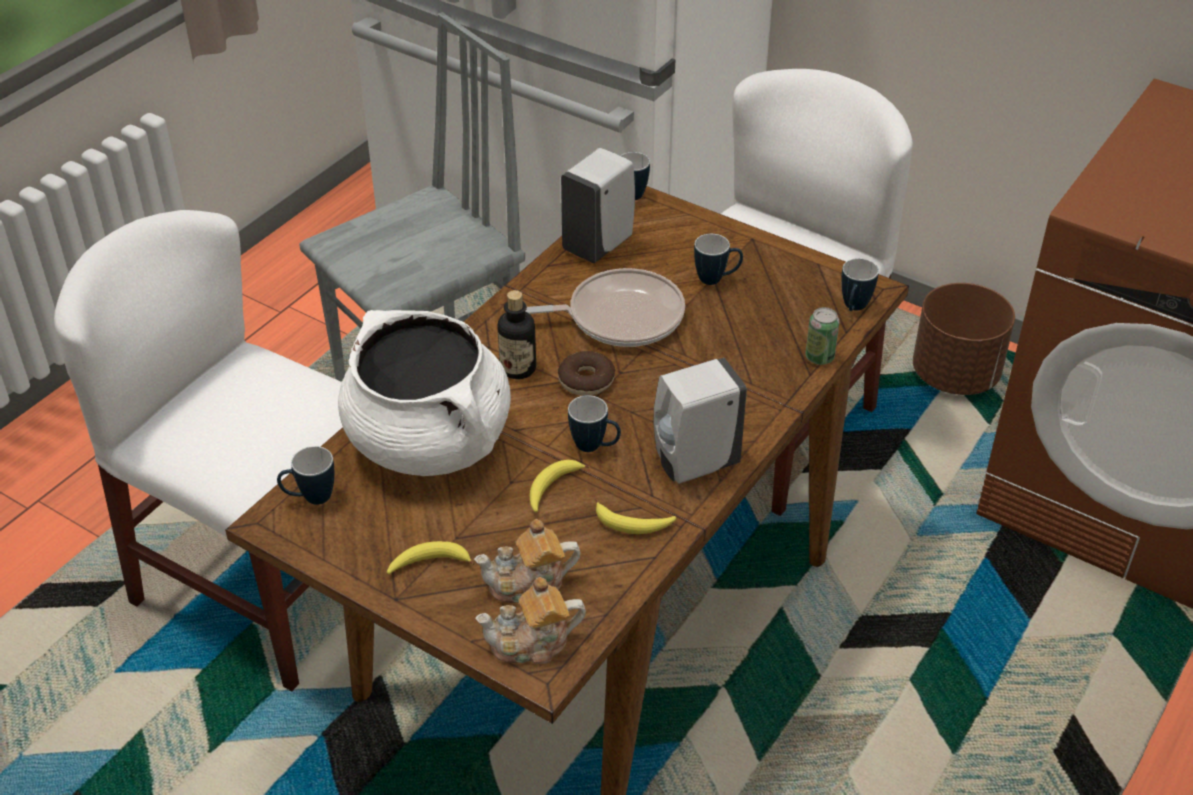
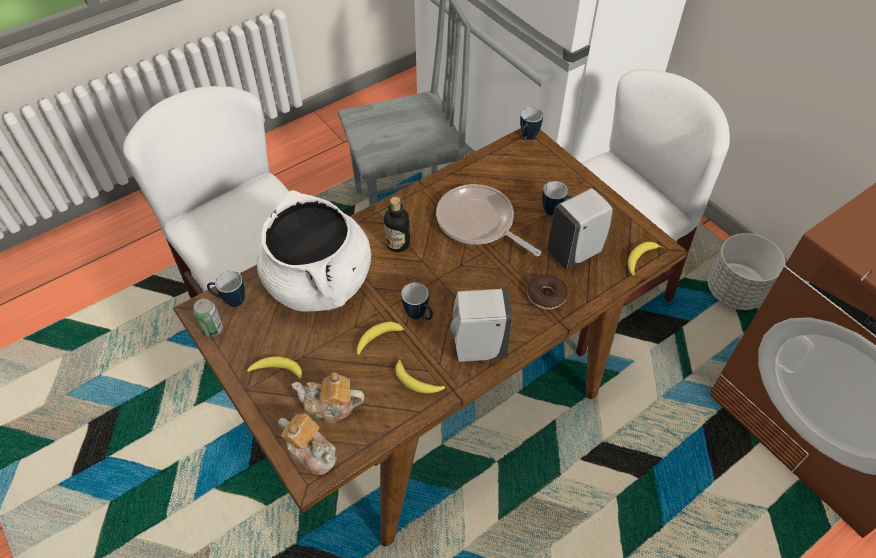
camera: 20 degrees right, 10 degrees up
teapot [475,577,586,664] -> teapot turned 150 degrees counterclockwise [278,414,337,475]
frying pan [525,268,685,347] -> frying pan turned 150 degrees counterclockwise [436,184,541,256]
donut [558,351,615,396] -> donut moved to [527,275,568,310]
white soap dispenser [561,148,635,263] -> white soap dispenser moved to [547,188,613,270]
can [805,307,839,365] -> can moved to [193,299,223,337]
mug [841,258,879,311] -> banana [628,242,664,275]
brown planter [913,283,1015,395] -> grey planter [708,233,785,310]

